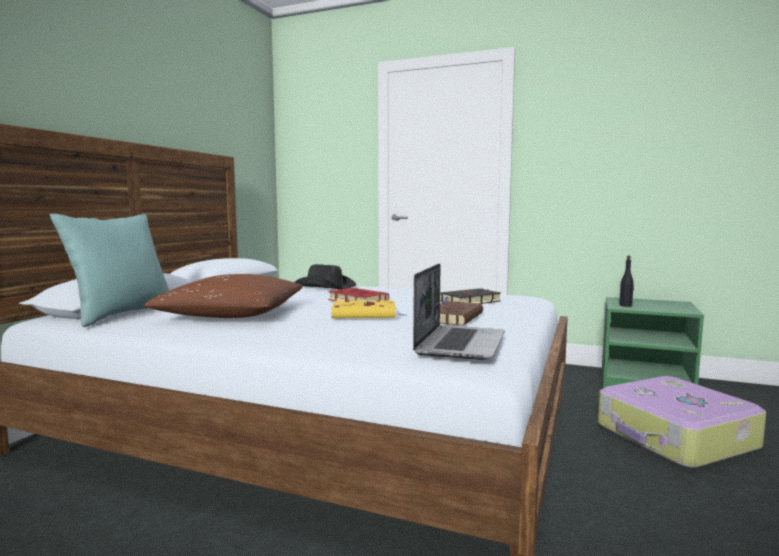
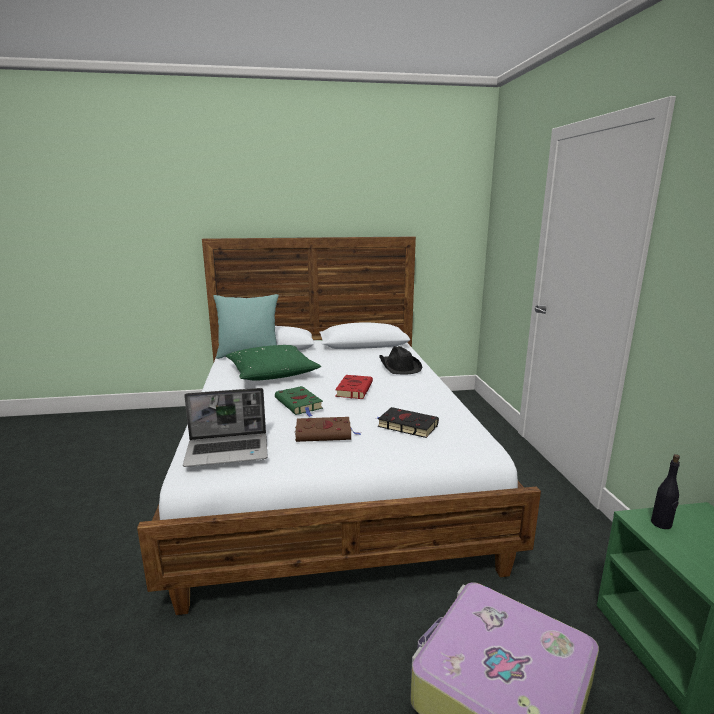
camera: 60 degrees right, 10 degrees up
brown pillow [144,274,303,318] -> green pillow [226,345,321,381]
yellow book [331,300,407,318] -> green book [275,386,323,417]

